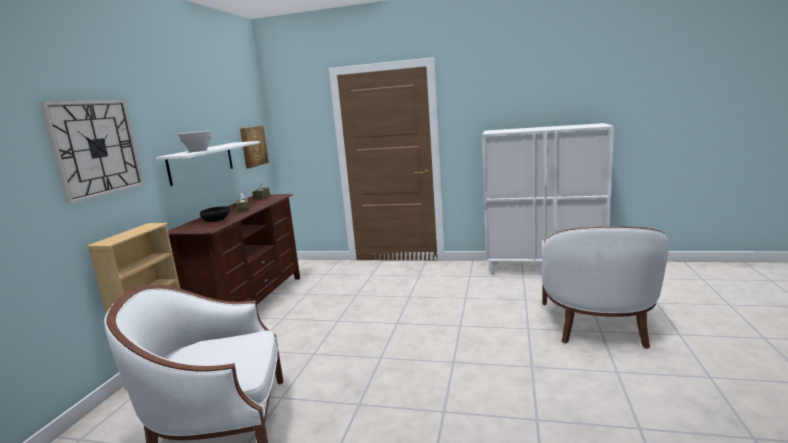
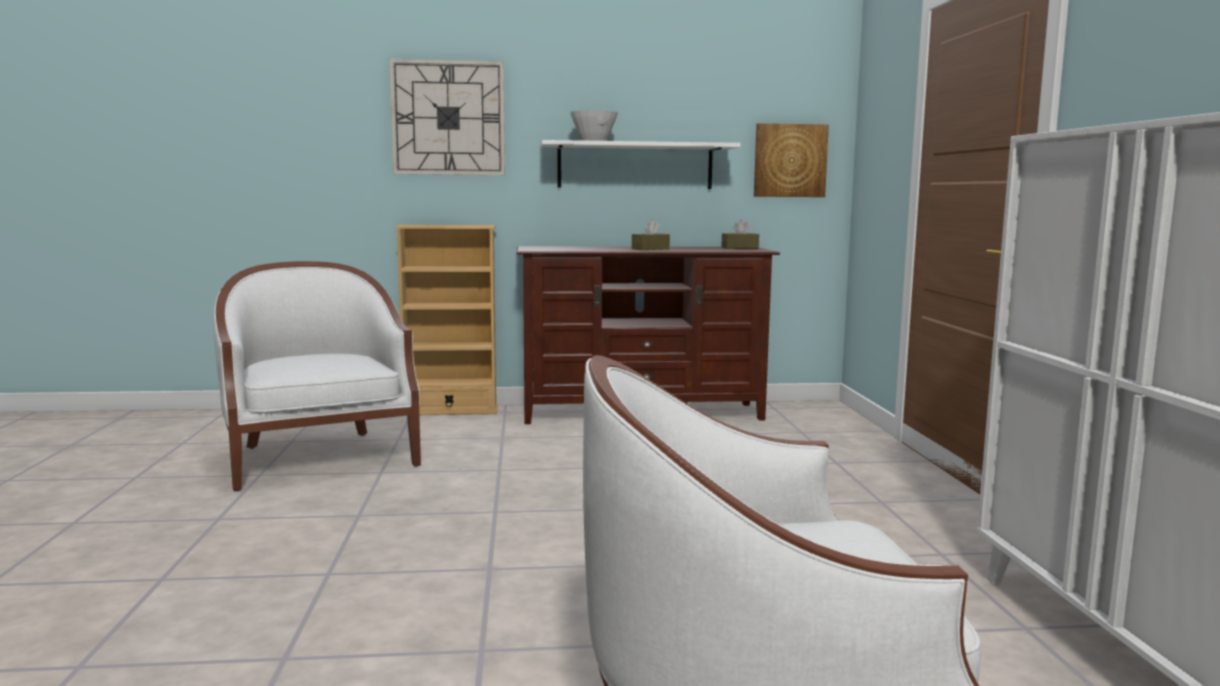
camera: 70 degrees right, 5 degrees down
black bowl [200,206,230,222] -> none

